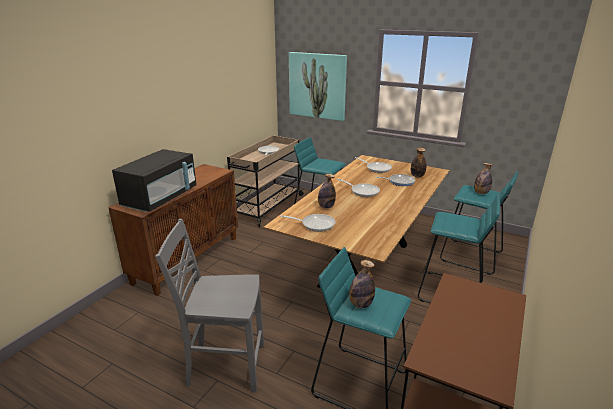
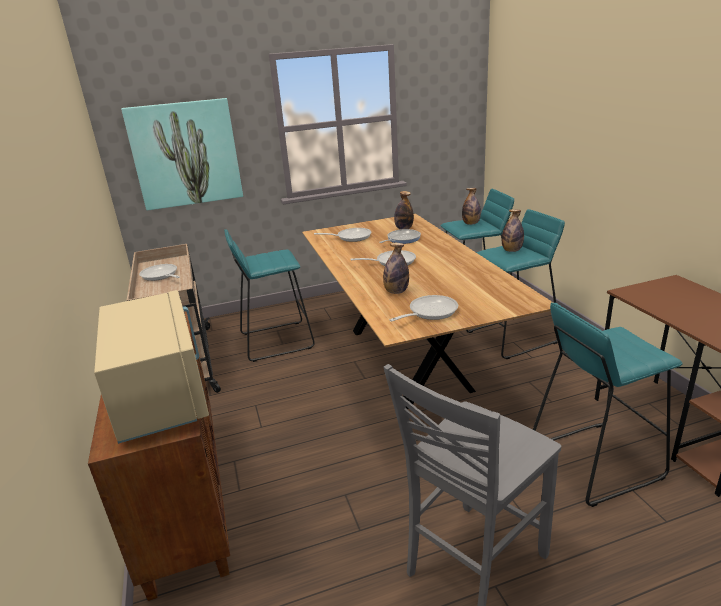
camera: 45 degrees left, 0 degrees up
black microwave [112,149,196,212] -> beige microwave [94,290,209,444]
bottle [349,260,375,308] -> bottle moved to [502,209,524,252]

